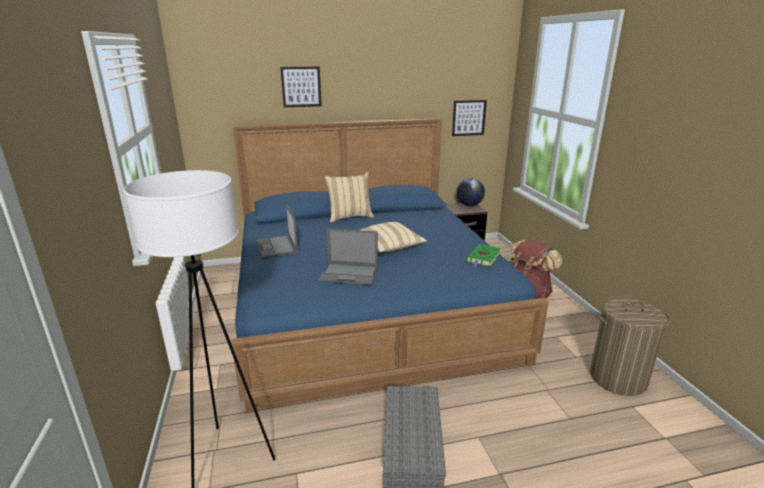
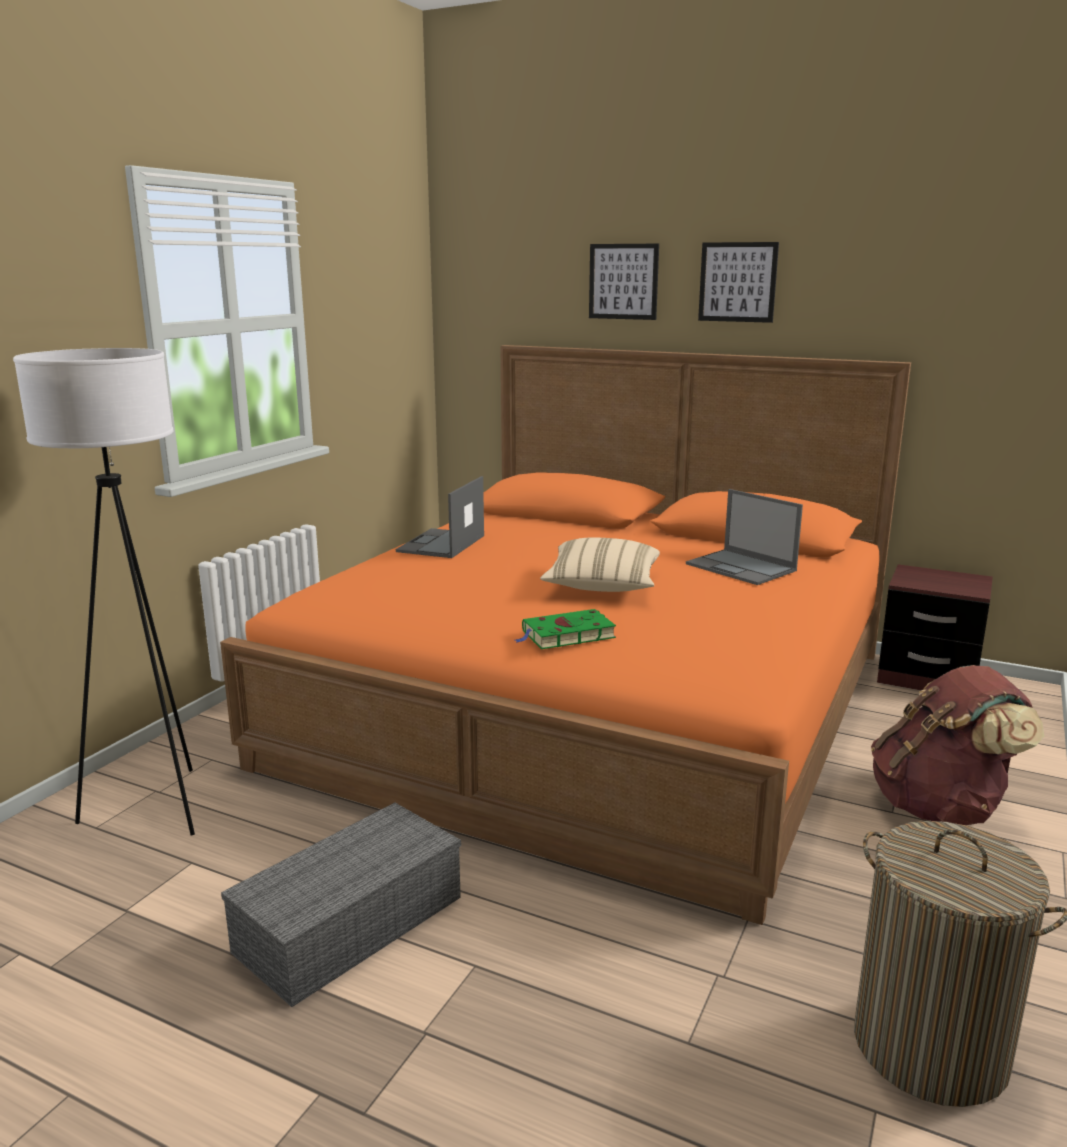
camera: 40 degrees right, 5 degrees down
blue bed [231,118,549,413] -> orange bed [220,345,911,925]
laptop [319,229,378,285] -> laptop moved to [686,489,803,585]
beige pillow [325,172,374,223] -> none
picture [452,100,487,136] -> picture moved to [698,242,779,323]
globe [456,178,485,206] -> none
green book [467,244,501,268] -> green book moved to [515,609,616,649]

